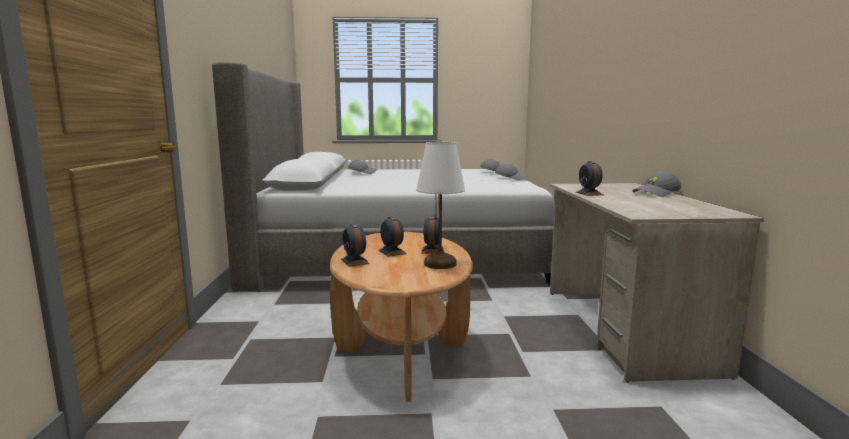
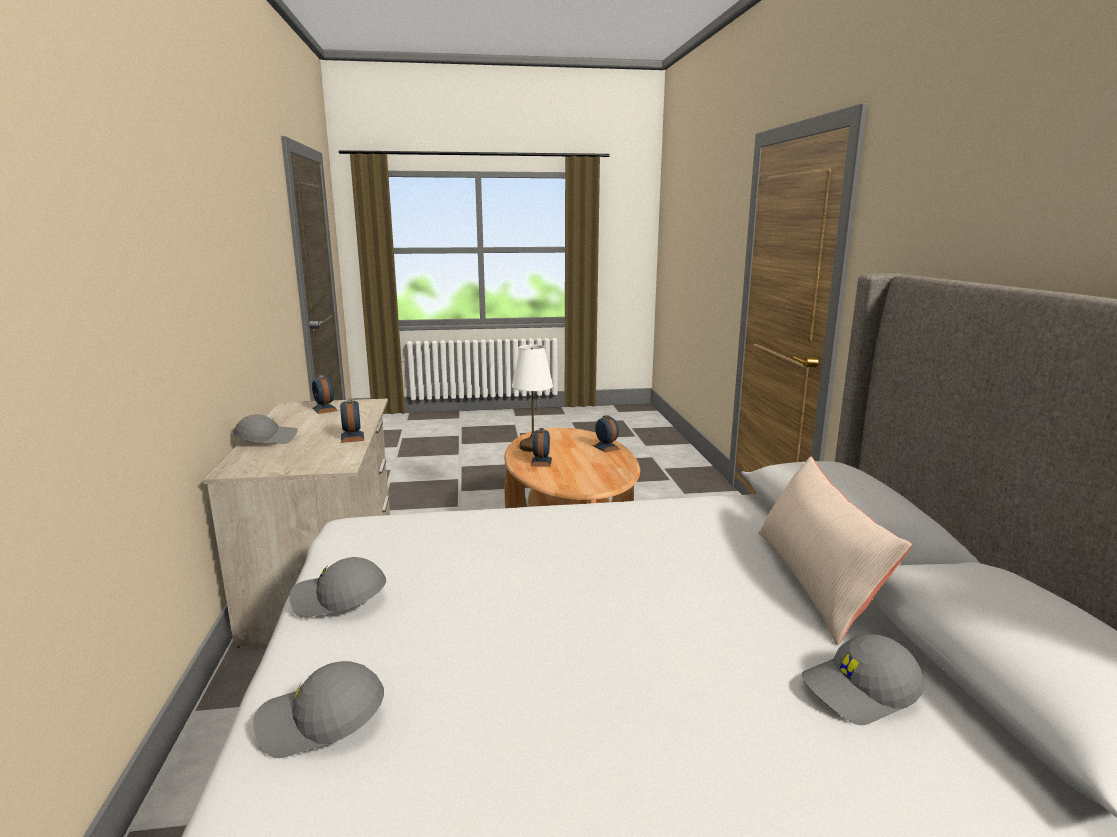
camera: 175 degrees right, 5 degrees up
alarm clock [378,217,407,257] -> alarm clock moved to [312,375,338,414]
none -> beige pillow [758,456,912,645]

